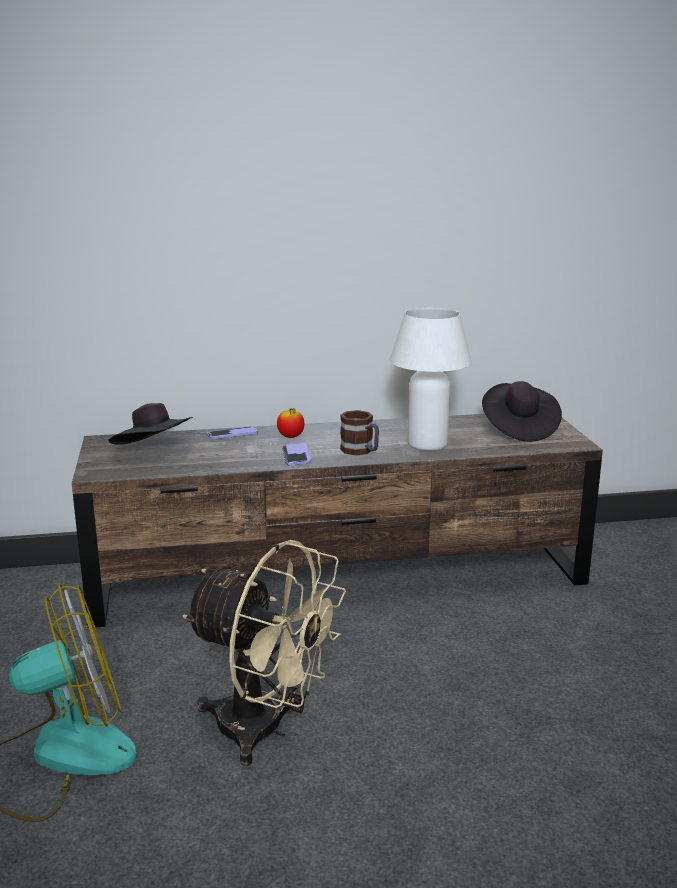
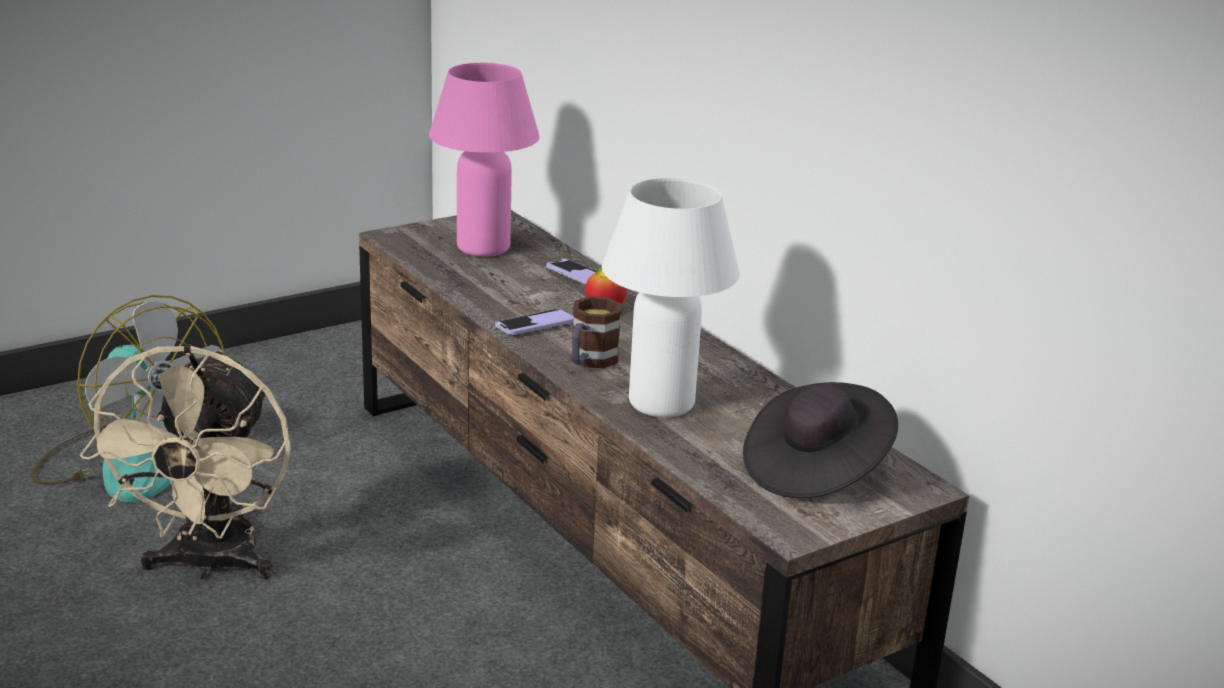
camera: 65 degrees right, 5 degrees up
black hat [109,403,193,445] -> pink table lamp [429,63,540,257]

